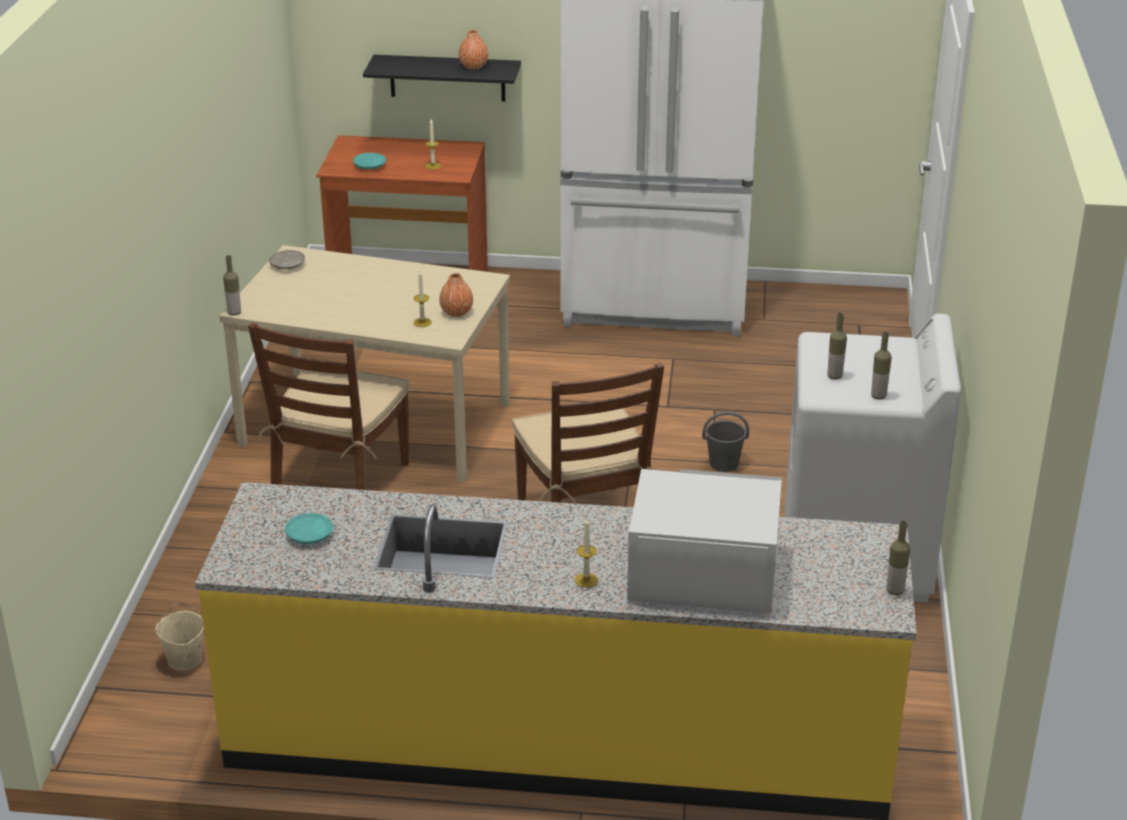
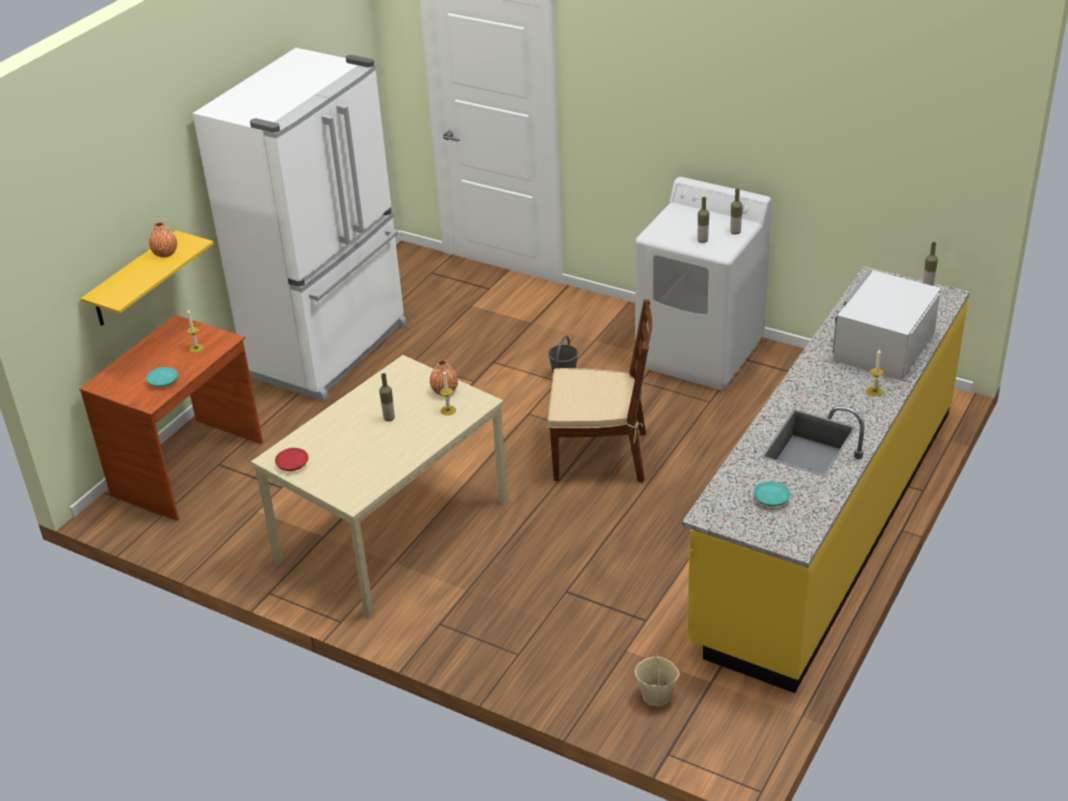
camera: 65 degrees left, 5 degrees up
bottle [223,255,241,315] -> bottle moved to [379,373,395,421]
brown chair [248,322,410,490] -> none
beige plate [269,250,305,269] -> red plate [275,448,309,471]
black shelf [363,55,521,102] -> yellow shelf [81,231,214,326]

